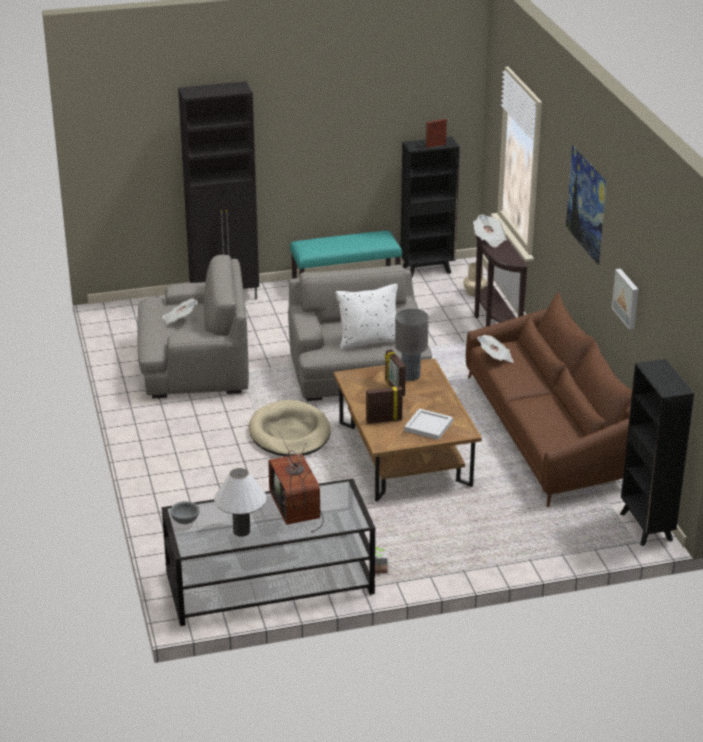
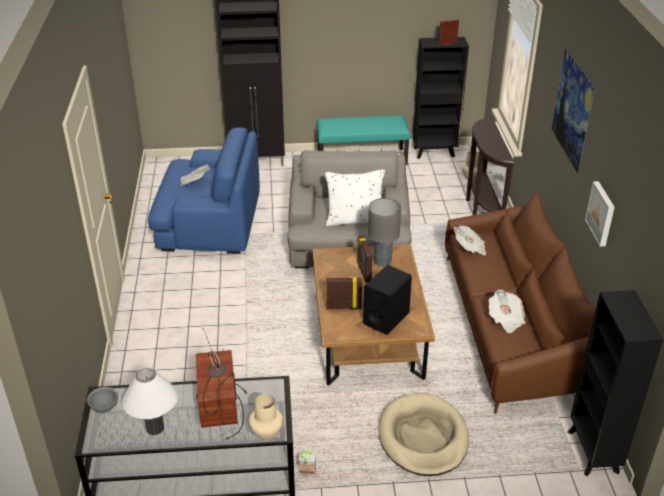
camera: 10 degrees right, 5 degrees up
grey armchair [137,255,249,399] -> blue armchair [148,127,260,254]
beige dog bed [249,400,331,456] -> beige dog bed moved to [378,393,469,476]
white tray [404,409,453,440] -> black speaker [363,265,412,335]
newspaper [473,214,507,248] -> newspaper moved to [489,290,526,333]
none -> beige vase [249,394,283,440]

